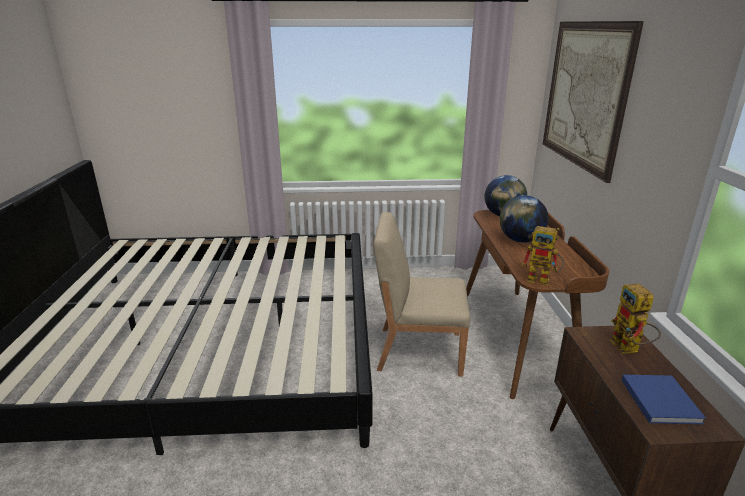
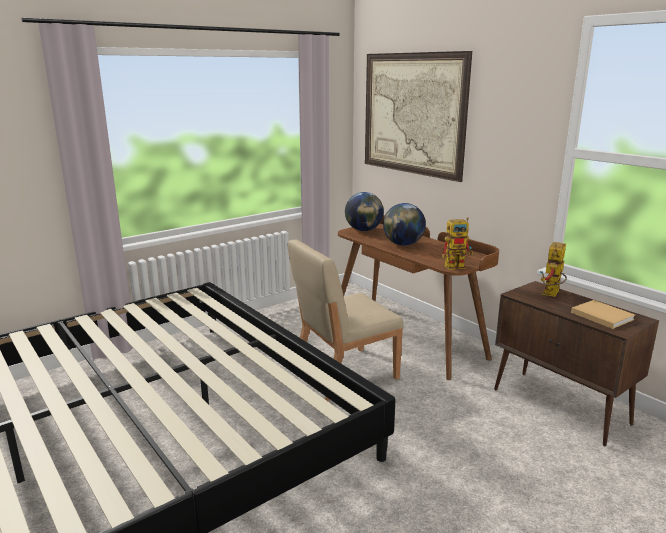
camera: 35 degrees left, 5 degrees down
toy robot [609,284,661,354] -> toy robot turned 75 degrees clockwise [540,242,567,297]
blue book [622,375,706,424] -> beige book [571,300,635,329]

